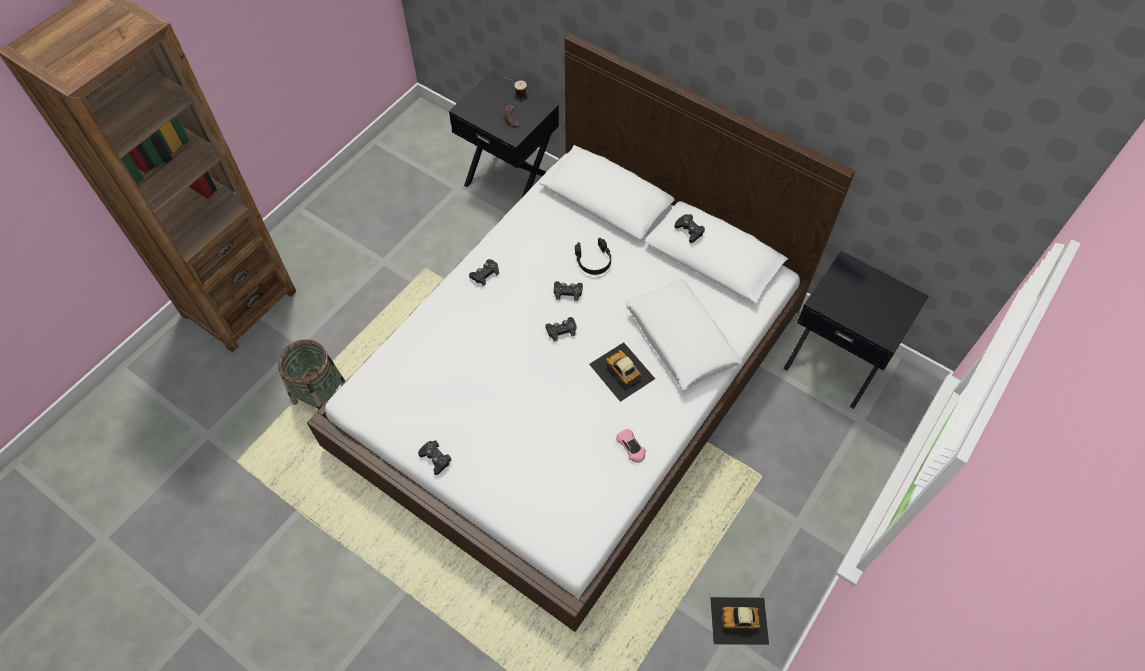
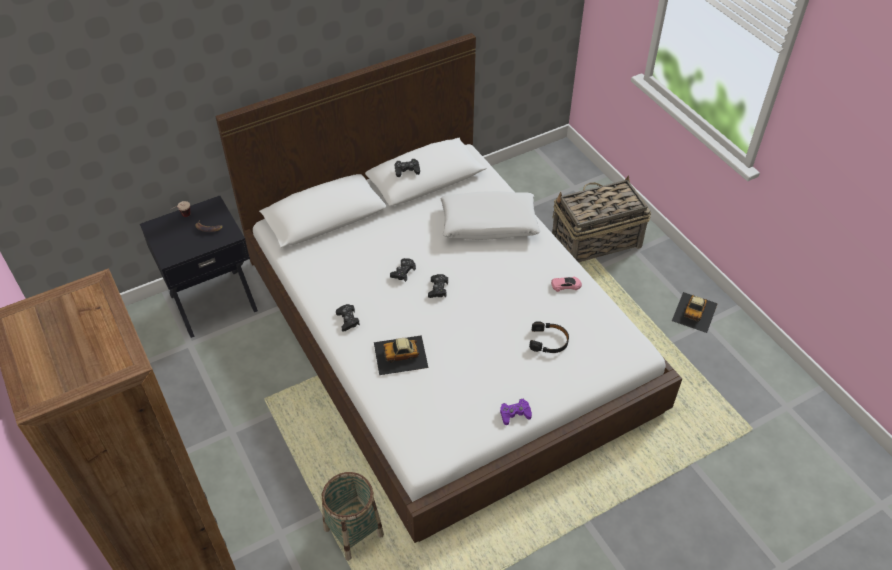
camera: 65 degrees left, 10 degrees down
black game controller [418,440,452,475] -> purple game controller [500,399,532,425]
black headphones [575,238,611,275] -> black headphones moved to [529,321,569,353]
toy car [589,342,655,402] -> toy car moved to [374,335,428,375]
black nightstand [783,251,929,409] -> none
none -> basket [552,175,651,263]

